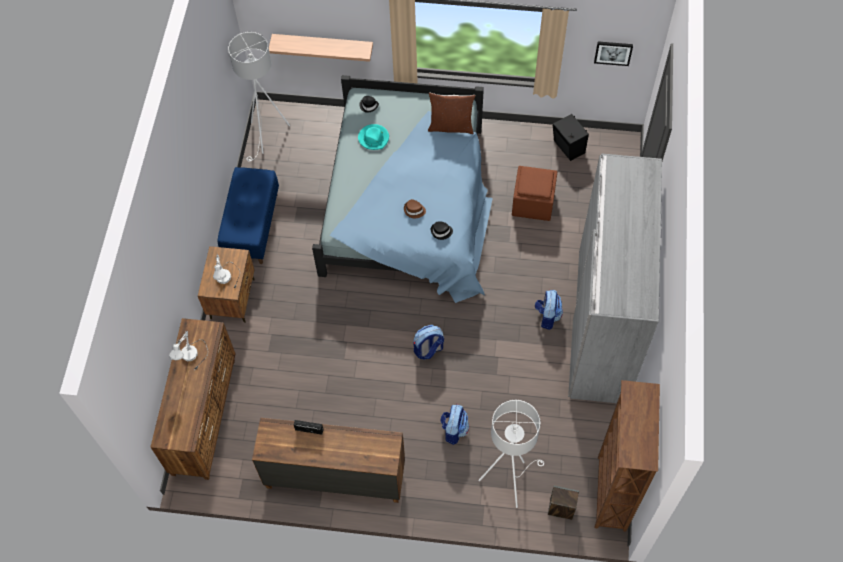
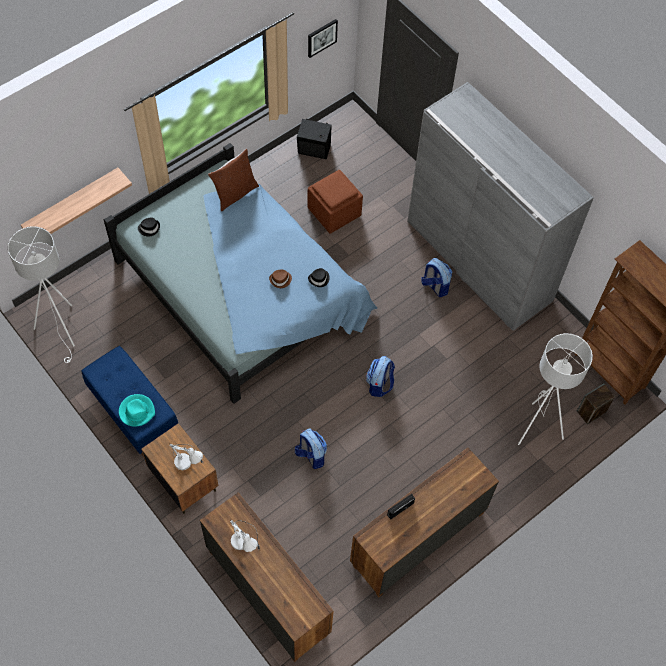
camera: 50 degrees left, 0 degrees up
turquoise hat [358,124,389,150] -> turquoise hat moved to [119,394,155,427]
backpack [441,404,470,445] -> backpack moved to [295,429,327,469]

